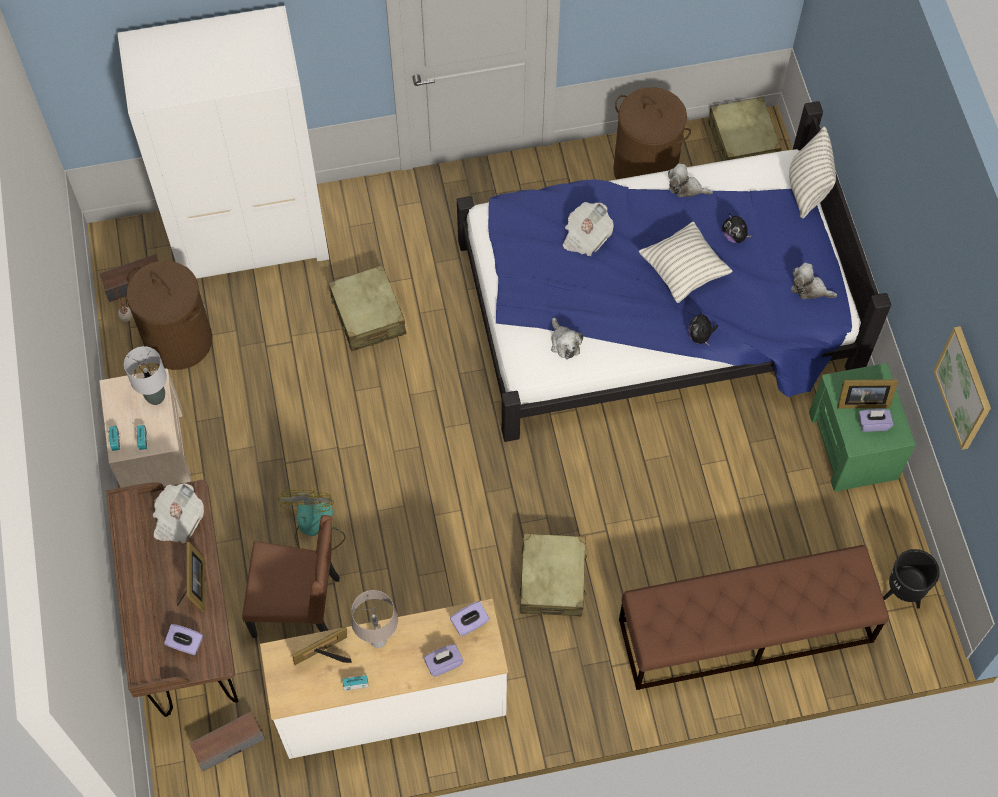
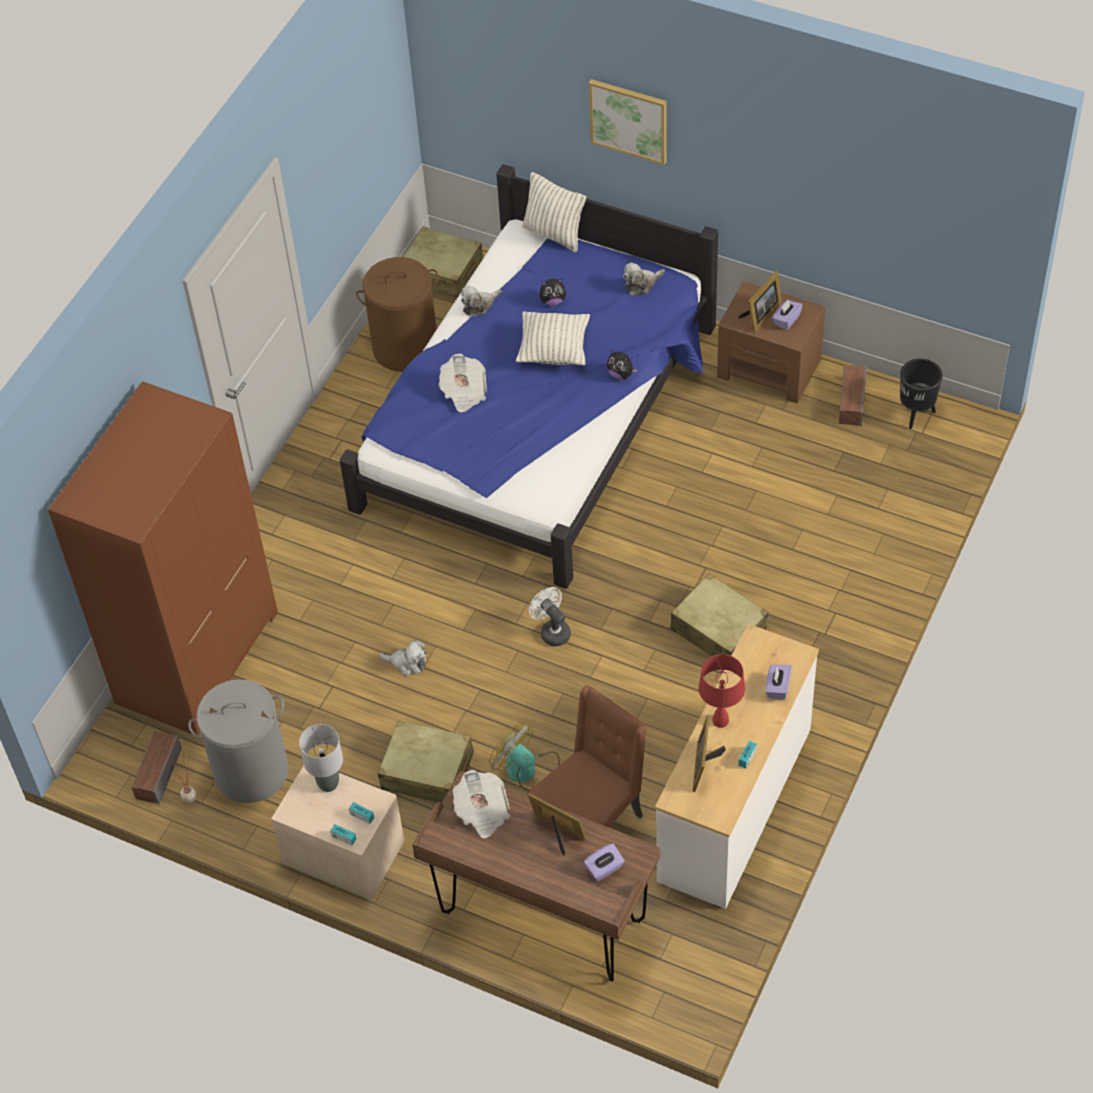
camera: 50 degrees left, 10 degrees down
white wardrobe [117,6,329,279] -> brown wardrobe [48,381,278,736]
brown laundry basket [126,261,213,370] -> grey laundry basket [188,679,289,803]
speaker [189,712,265,772] -> speaker moved to [839,364,867,426]
beige suitcase [328,265,406,351] -> beige suitcase moved to [378,720,474,803]
beige table lamp [351,590,398,648] -> red table lamp [698,654,745,728]
purple tissue box [450,601,490,636] -> none
plush toy [551,317,583,359] -> plush toy moved to [379,639,427,676]
brown bench [619,545,889,690] -> none
green nightstand [809,363,916,491] -> brown nightstand [717,281,825,403]
picture [933,326,991,450] -> picture moved to [589,79,667,165]
none -> white fan [529,587,571,646]

